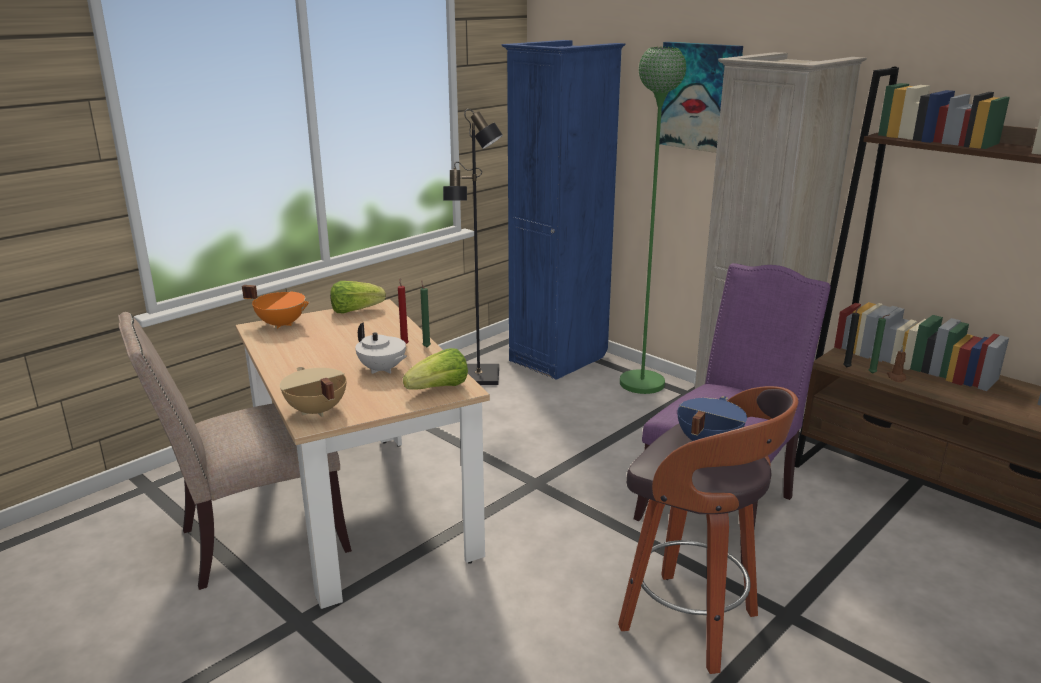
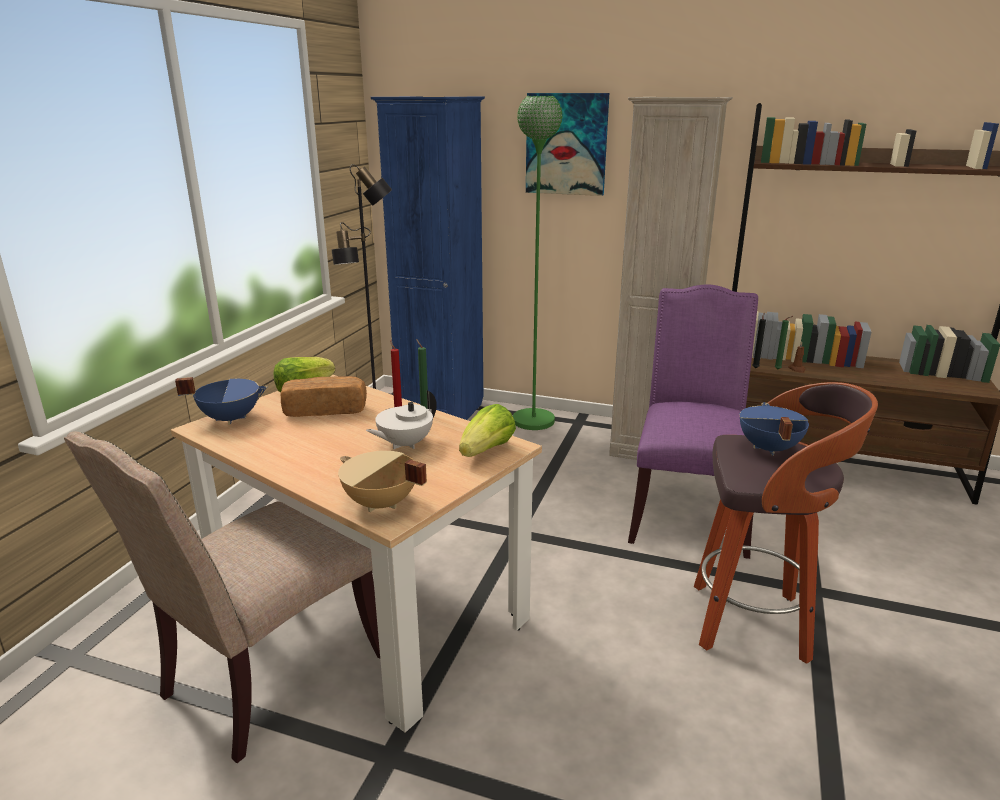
camera: 25 degrees left, 0 degrees up
orange cooking pot [242,285,310,329] -> blue cooking pot [175,377,267,425]
white teapot [355,322,407,374] -> white teapot turned 120 degrees clockwise [366,391,437,449]
none -> bread [281,376,367,417]

